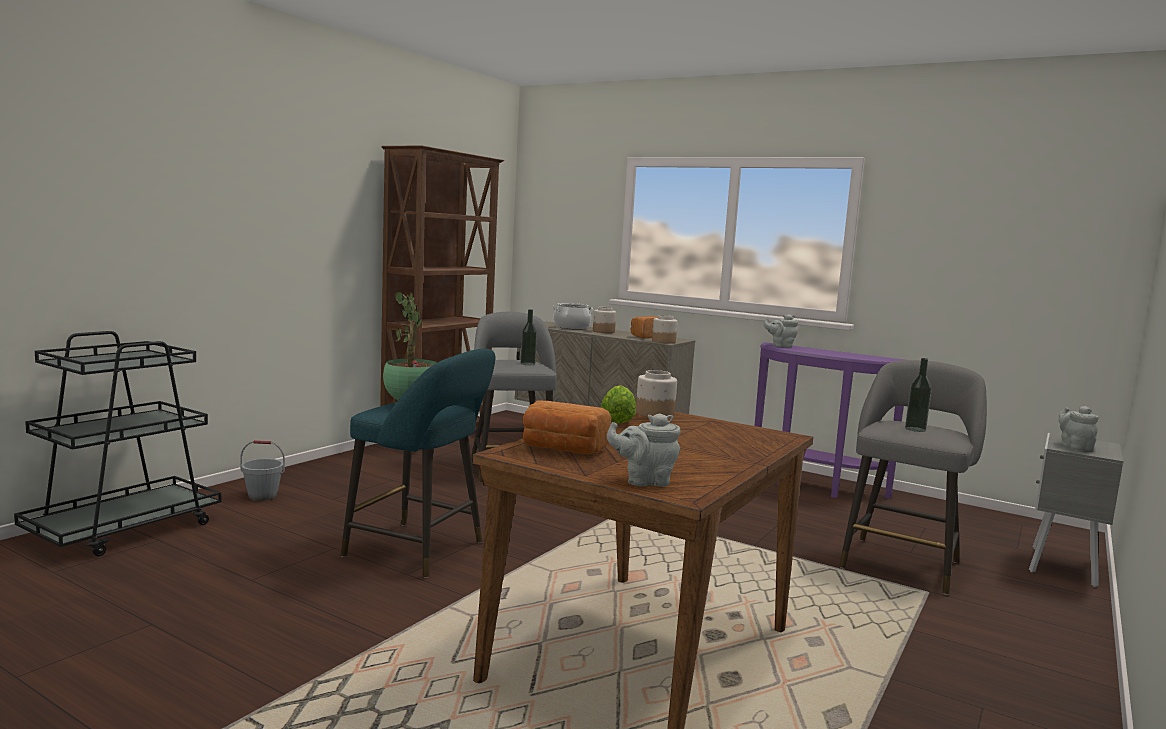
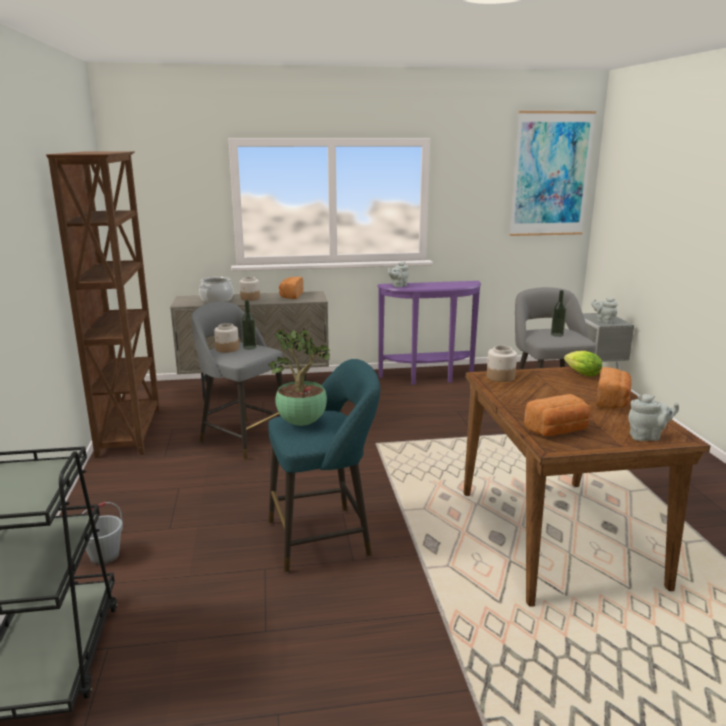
camera: 40 degrees left, 10 degrees up
lettuce [601,385,636,424] -> lettuce moved to [564,351,602,377]
grey teapot [607,413,680,487] -> grey teapot turned 135 degrees counterclockwise [628,394,679,441]
jar [652,315,677,344] -> jar moved to [214,323,239,353]
none -> picture [509,111,596,236]
none -> bread [596,367,631,409]

